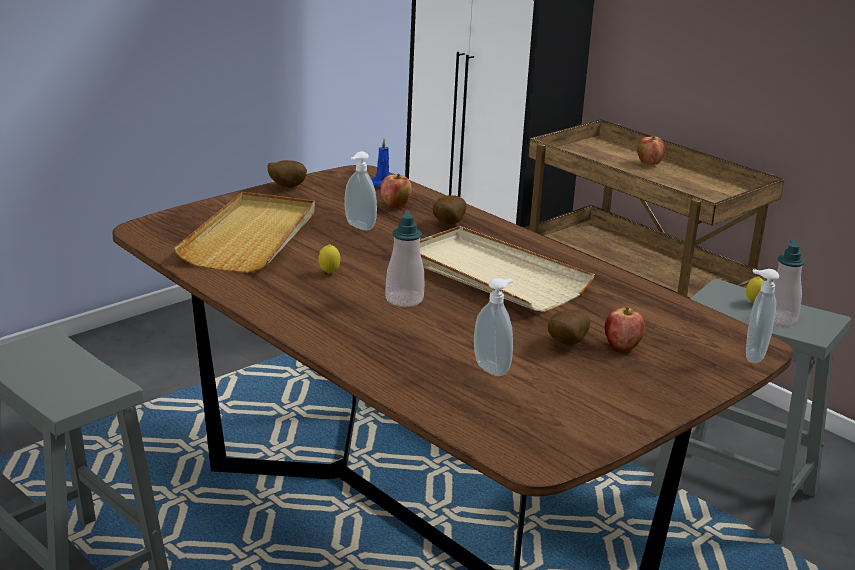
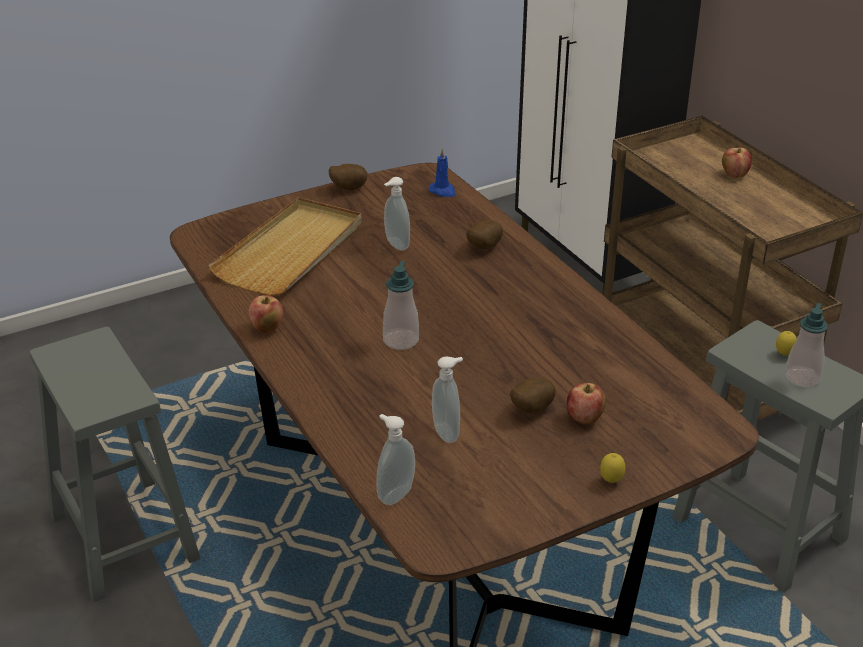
camera: 15 degrees right, 10 degrees up
lemon [318,244,340,274] -> lemon moved to [600,453,625,483]
apple [380,174,412,208] -> apple moved to [248,295,283,333]
beige tray [420,226,595,312] -> none
soap dispenser [746,269,779,363] -> soap dispenser moved to [376,414,415,505]

